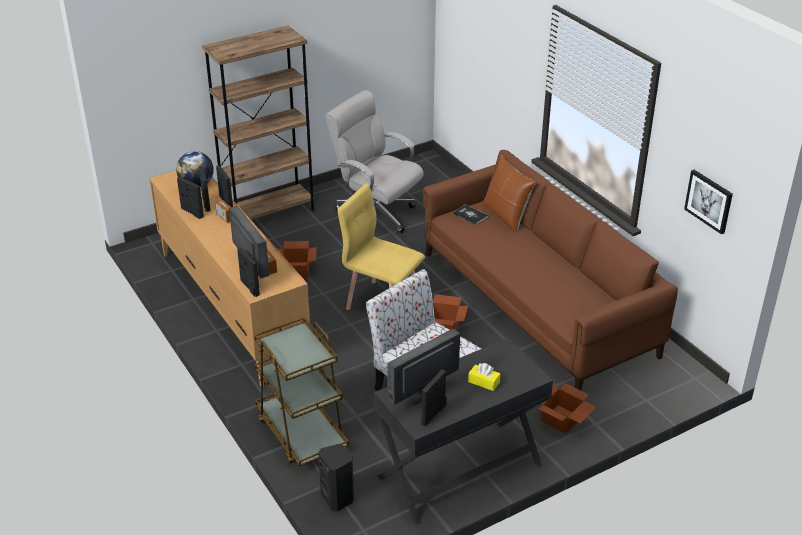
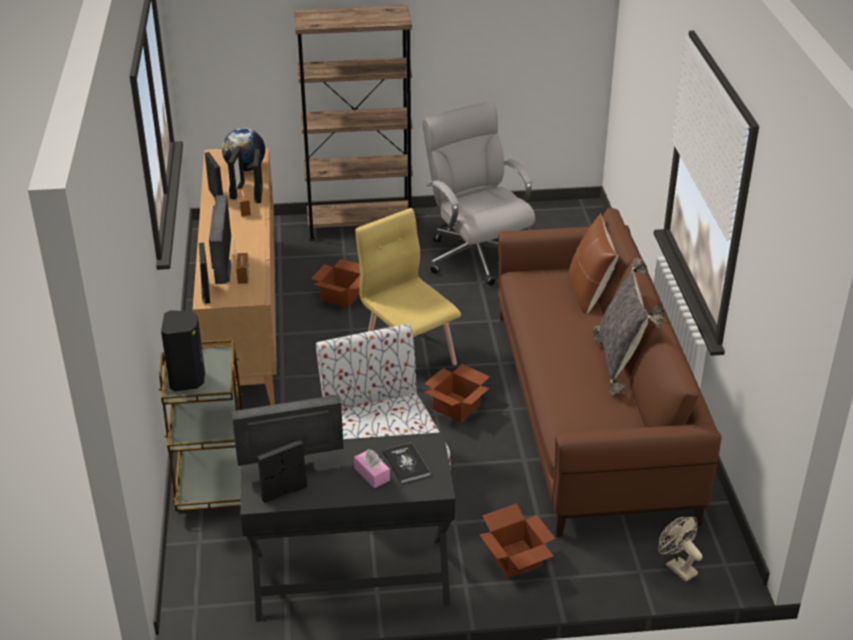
camera: 25 degrees right, 0 degrees up
black speaker [318,444,354,511] -> black speaker moved to [161,310,205,391]
book [453,205,488,225] -> book moved to [382,442,430,484]
yellow tissue box [468,363,500,391] -> pink tissue box [354,449,390,488]
picture [684,170,733,234] -> none
none -> pillow [593,257,664,395]
none -> beige fan [658,517,703,582]

